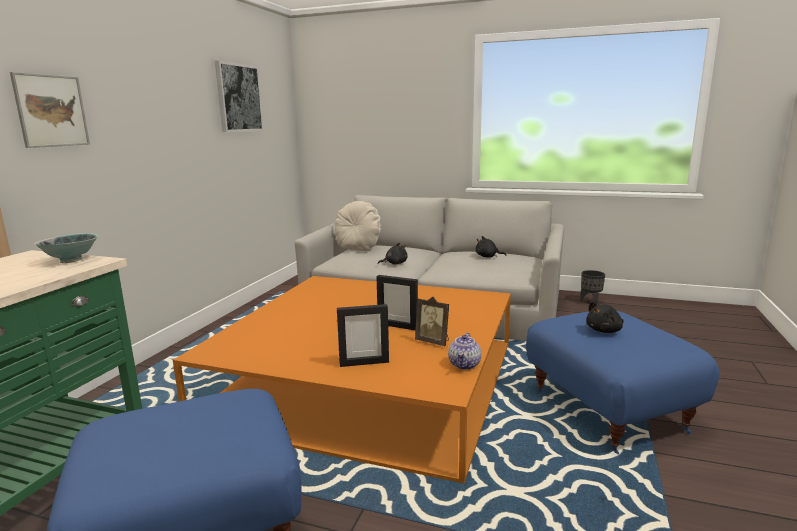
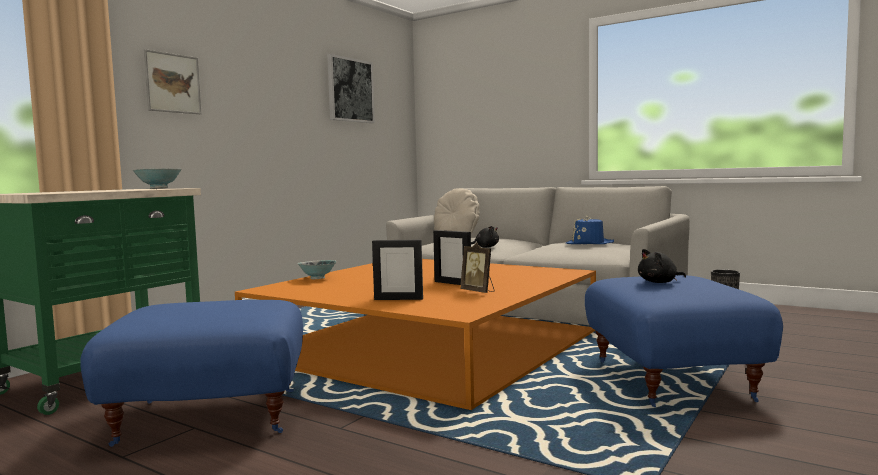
camera: 15 degrees right, 10 degrees down
teapot [448,332,481,370] -> none
black plush toy [475,236,506,258] -> blue hat [566,216,614,244]
none -> bowl [298,260,336,279]

